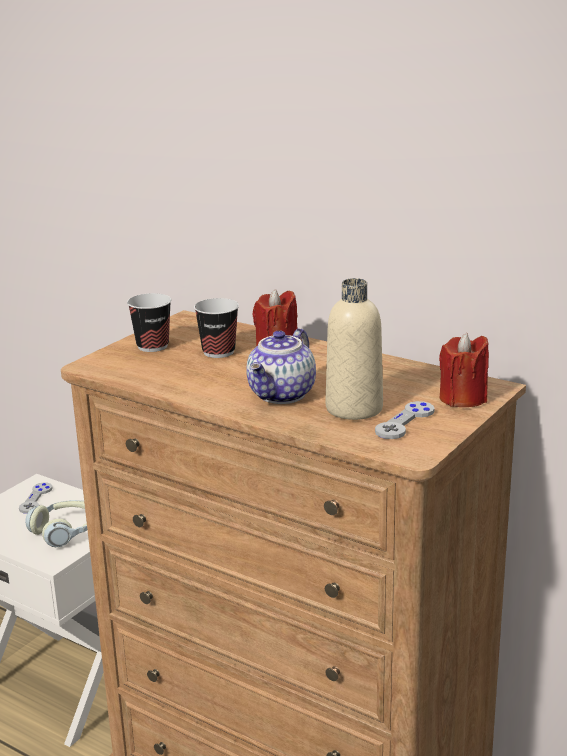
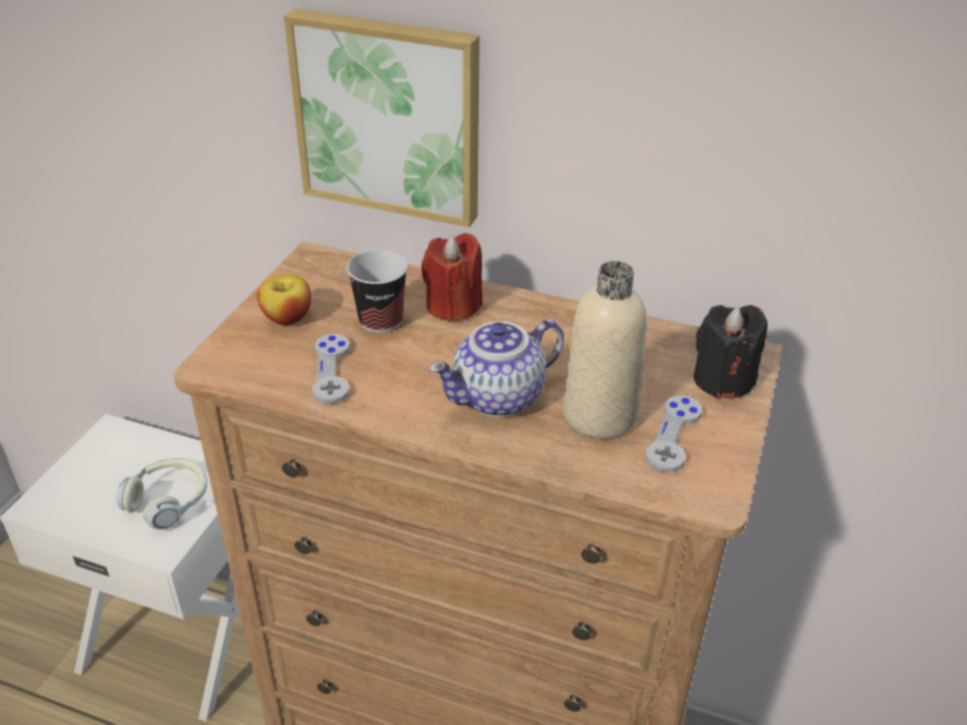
camera: 15 degrees left, 15 degrees up
grey game controller [19,482,53,514] -> grey game controller moved to [312,334,350,404]
cup [127,293,172,352] -> apple [257,274,311,325]
teapot [246,328,316,404] -> teapot turned 45 degrees clockwise [429,319,564,417]
red candle [439,333,489,407] -> black candle [694,305,768,399]
none -> picture [284,9,480,227]

